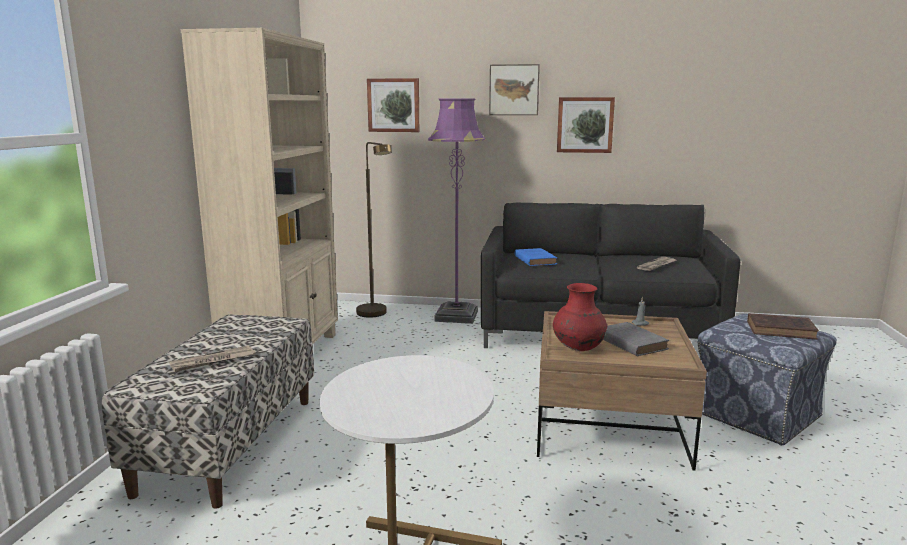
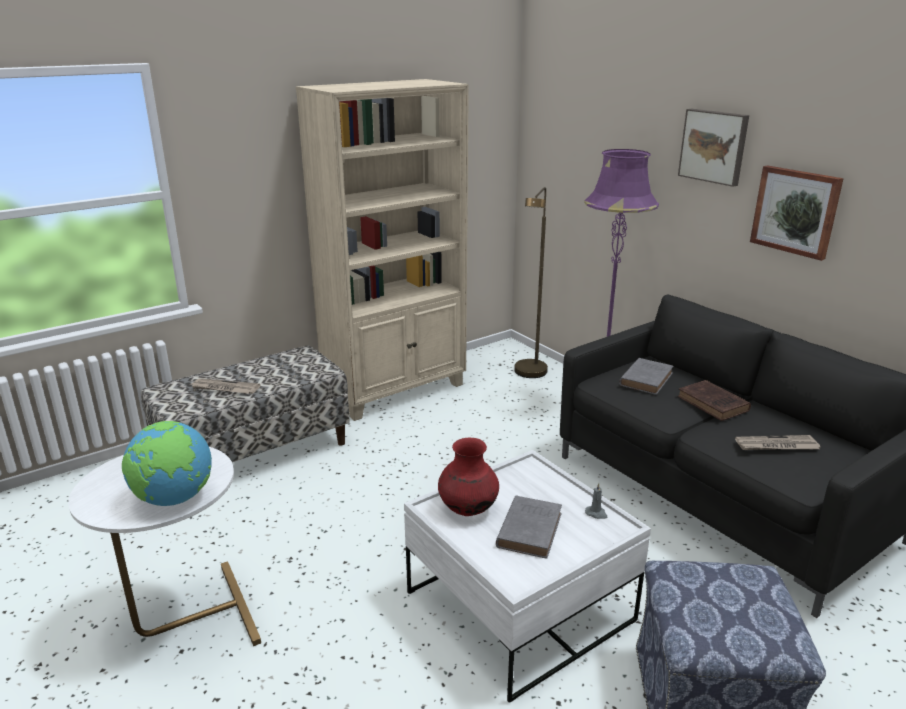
camera: 45 degrees right, 10 degrees up
picture [367,78,419,132] -> none
blue book [515,248,557,266] -> grey book [619,358,673,395]
brown coffee table [537,311,707,471] -> white coffee table [404,450,651,703]
brown book [747,313,819,340] -> brown book moved to [678,380,751,421]
none -> globe [122,421,212,506]

